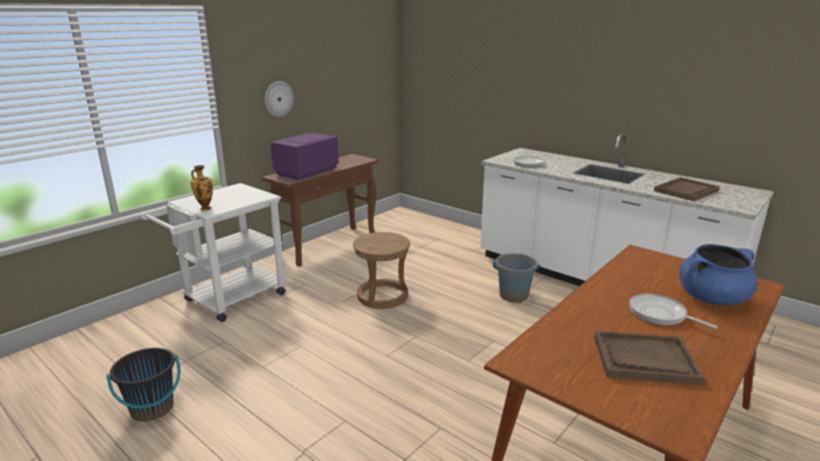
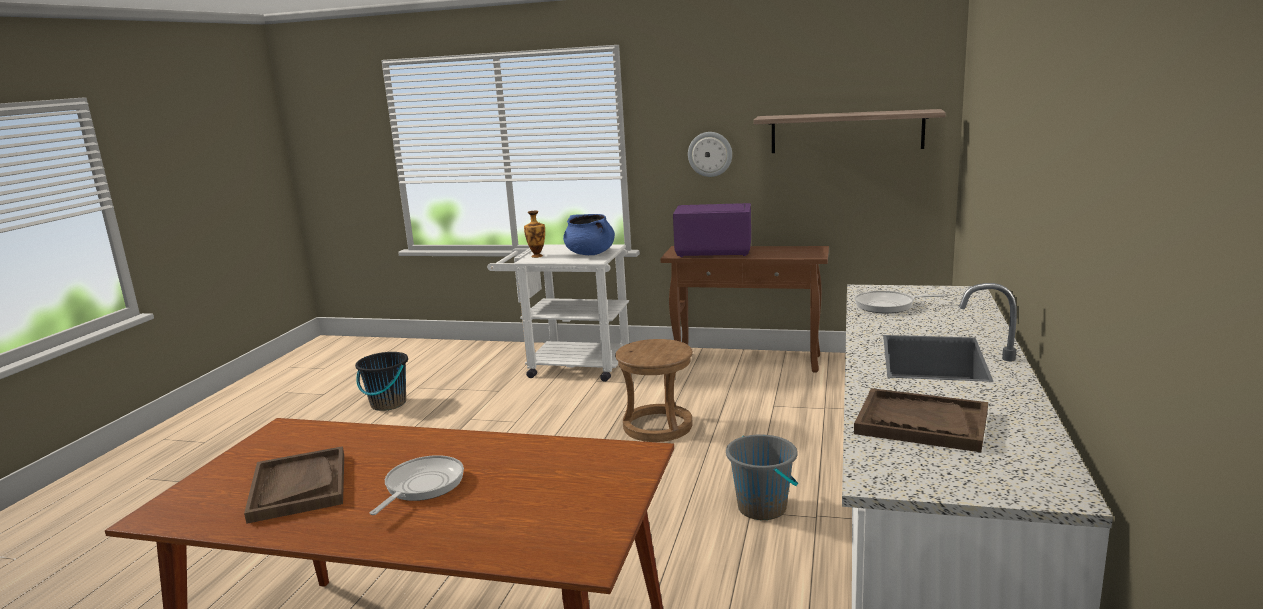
camera: 65 degrees right, 5 degrees down
blue cooking pot [679,244,757,305] -> blue cooking pot moved to [563,214,615,255]
none -> shelf [753,109,946,153]

